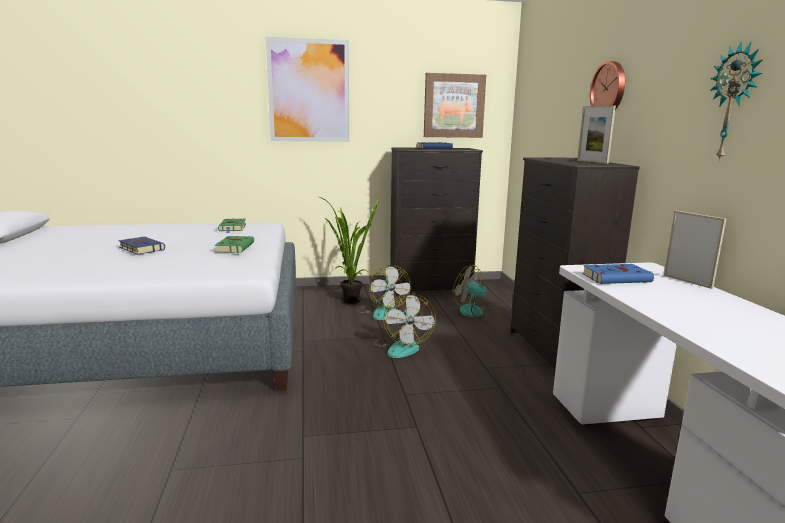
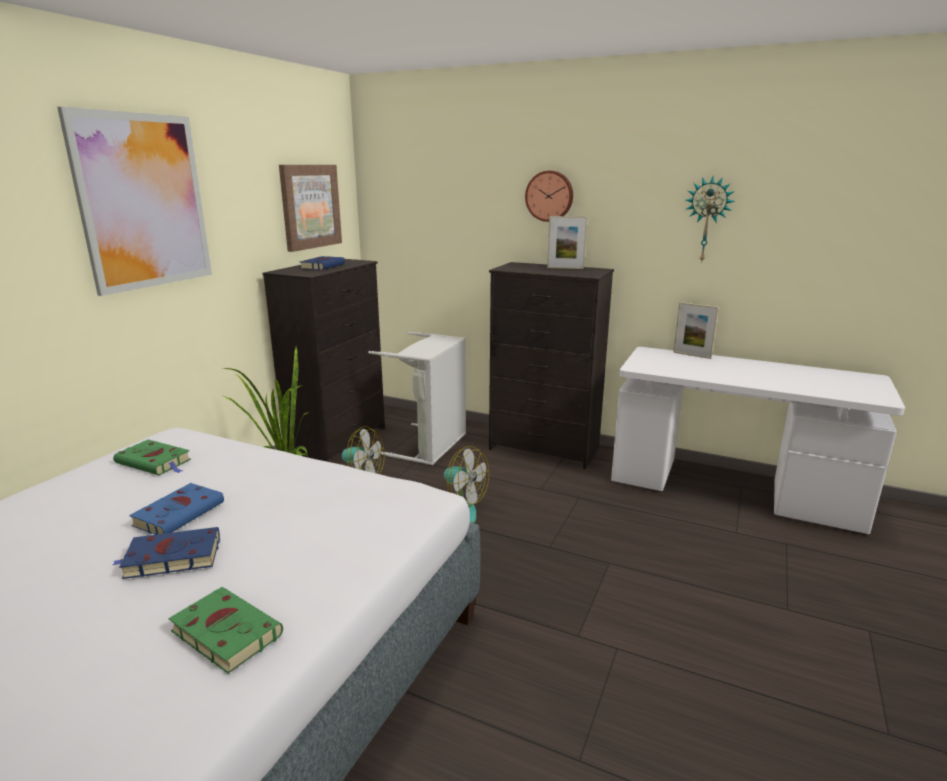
camera: 55 degrees left, 5 degrees up
green book [214,236,254,253] -> green book moved to [168,587,283,674]
fan [452,265,500,321] -> grey laundry basket [368,332,466,465]
blue book [582,264,654,284] -> blue book moved to [129,483,224,535]
picture frame [664,211,726,289] -> picture frame turned 150 degrees counterclockwise [673,302,719,359]

